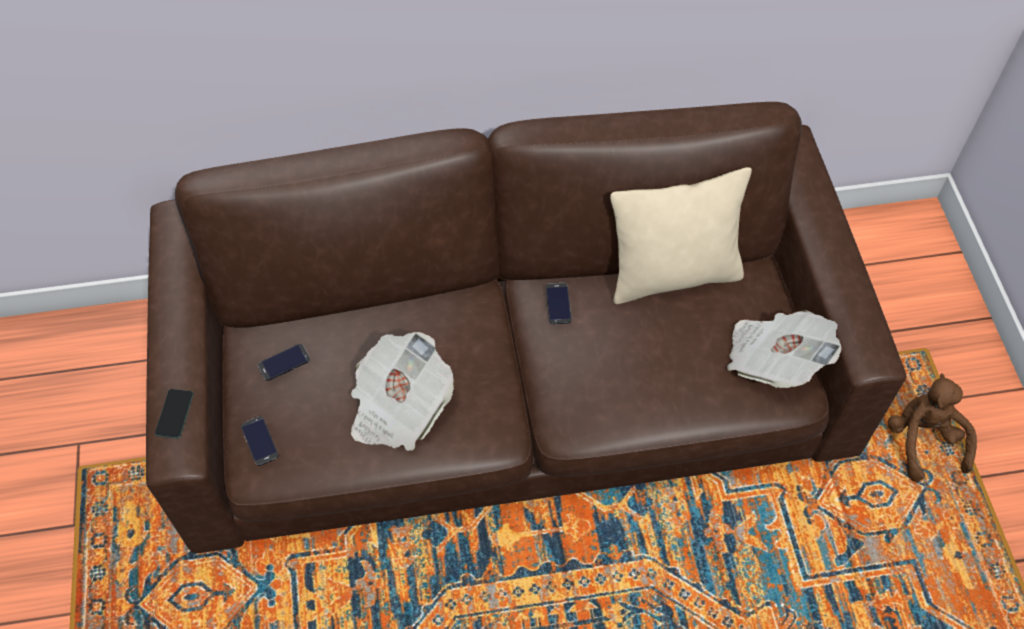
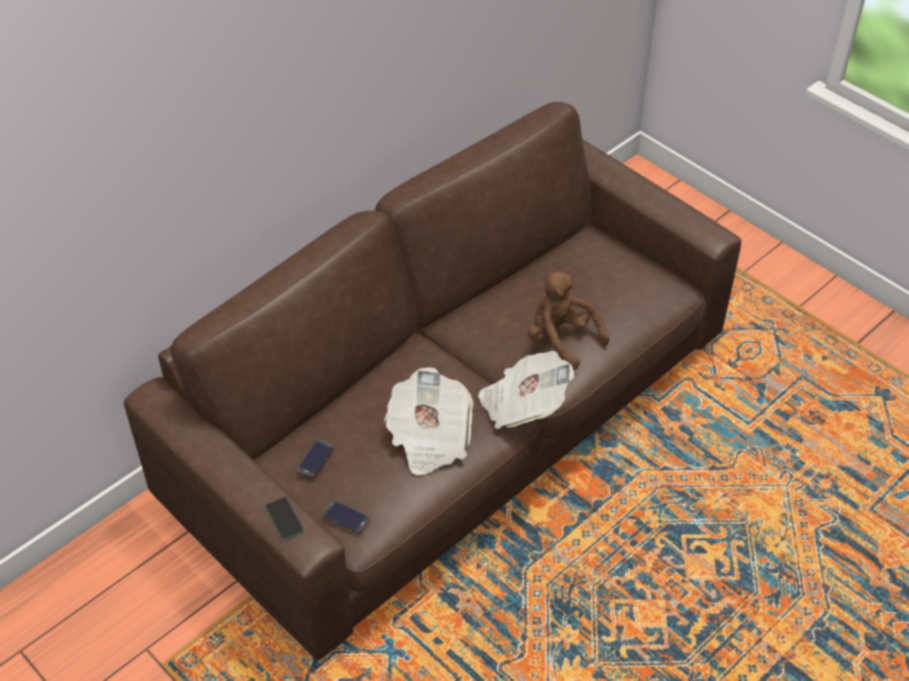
camera: 35 degrees left, 10 degrees down
phone [546,283,571,324] -> none
beige pillow [610,167,752,304] -> none
newspaper [727,311,842,388] -> newspaper moved to [478,351,574,429]
brown plush toy [888,373,977,482] -> brown plush toy moved to [528,272,609,371]

